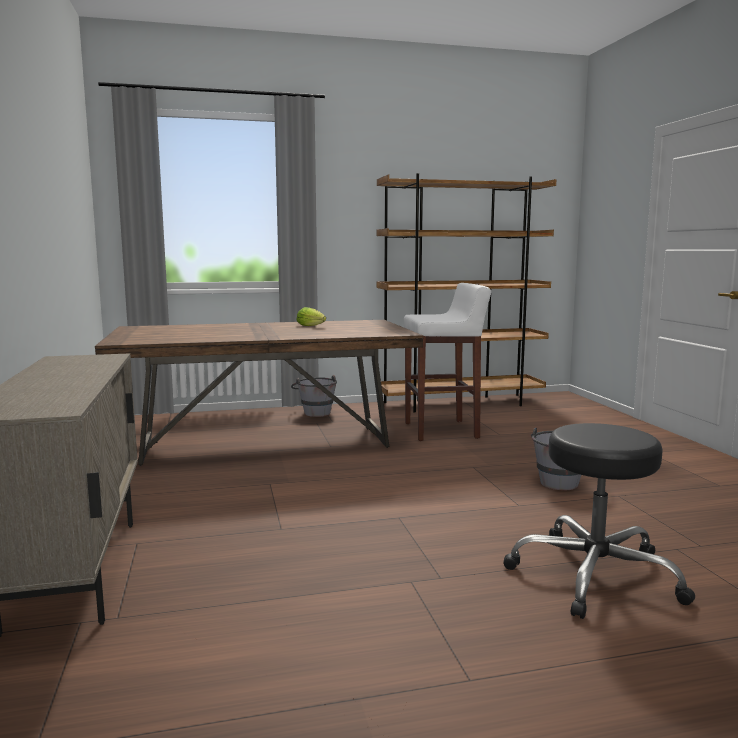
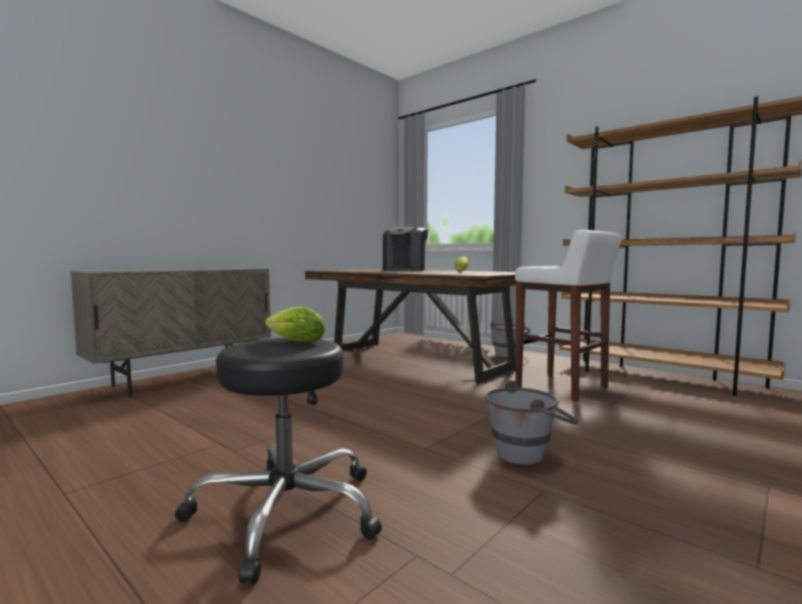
camera: 55 degrees right, 5 degrees down
none -> lettuce [265,307,325,343]
none -> coffee machine [383,227,428,271]

